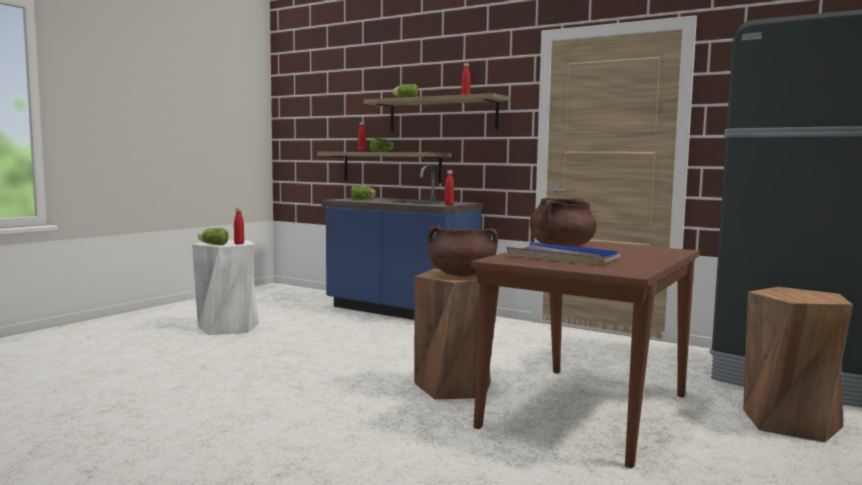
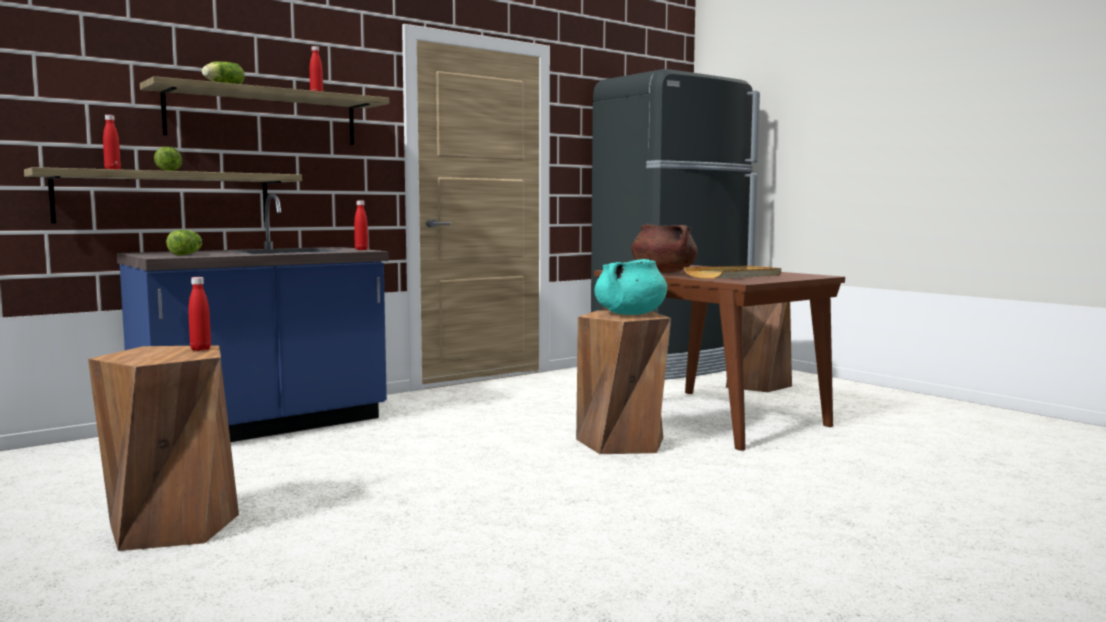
camera: 70 degrees left, 0 degrees up
white stool [192,240,259,335] -> brown stool [88,345,239,551]
lettuce [198,228,228,245] -> none
brown cooking pot [428,226,498,276] -> turquoise cooking pot [594,259,667,315]
blue tray [507,242,620,266] -> beige tray [683,266,781,279]

